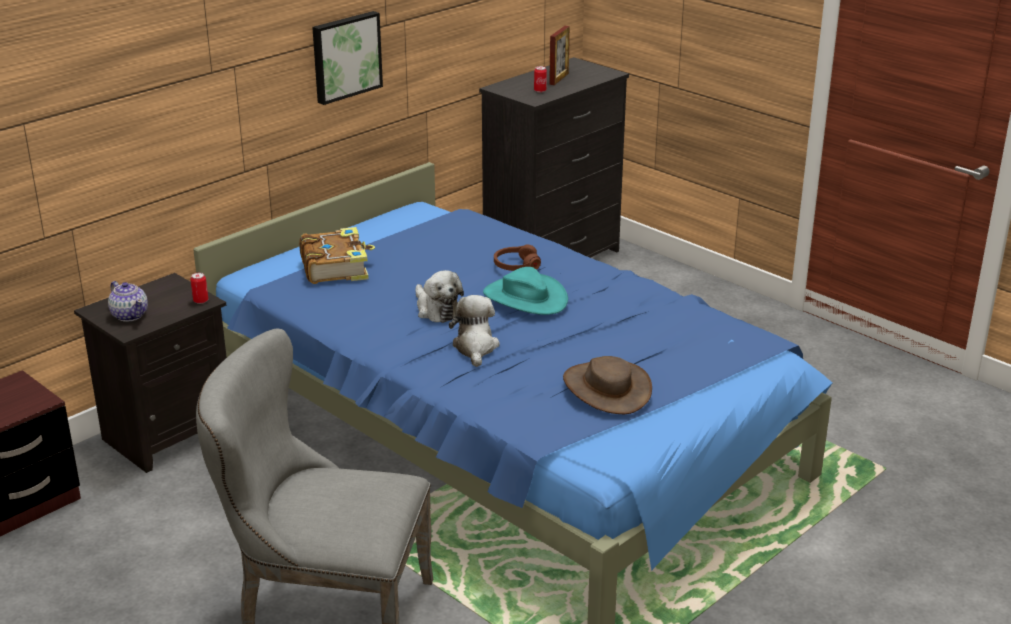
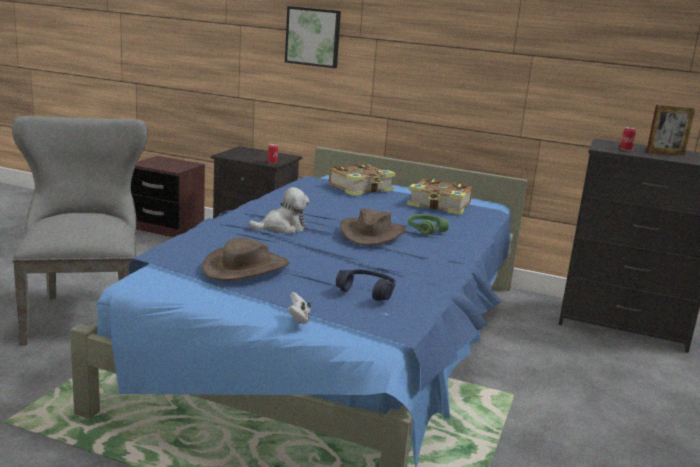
camera: 65 degrees right, 10 degrees down
teapot [108,281,148,322] -> none
picture [312,11,383,105] -> picture moved to [285,6,341,68]
plush toy [415,270,464,323] -> none
turquoise hat [483,267,568,315] -> brown hat [340,208,406,245]
brown headphones [494,245,541,271] -> green headphones [408,214,449,235]
none -> white game controller [287,292,311,324]
none -> blue headphones [336,269,396,301]
none -> book [407,178,472,215]

